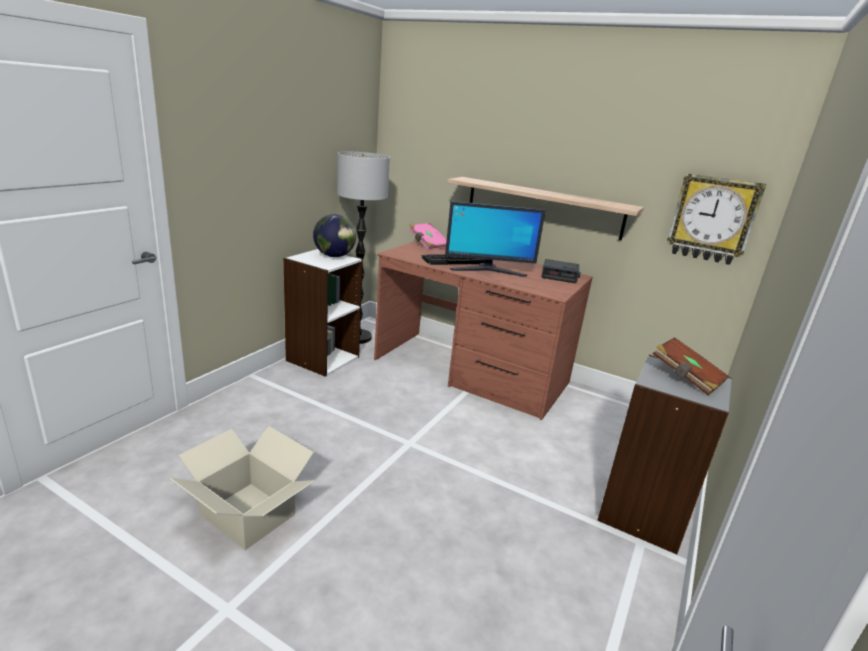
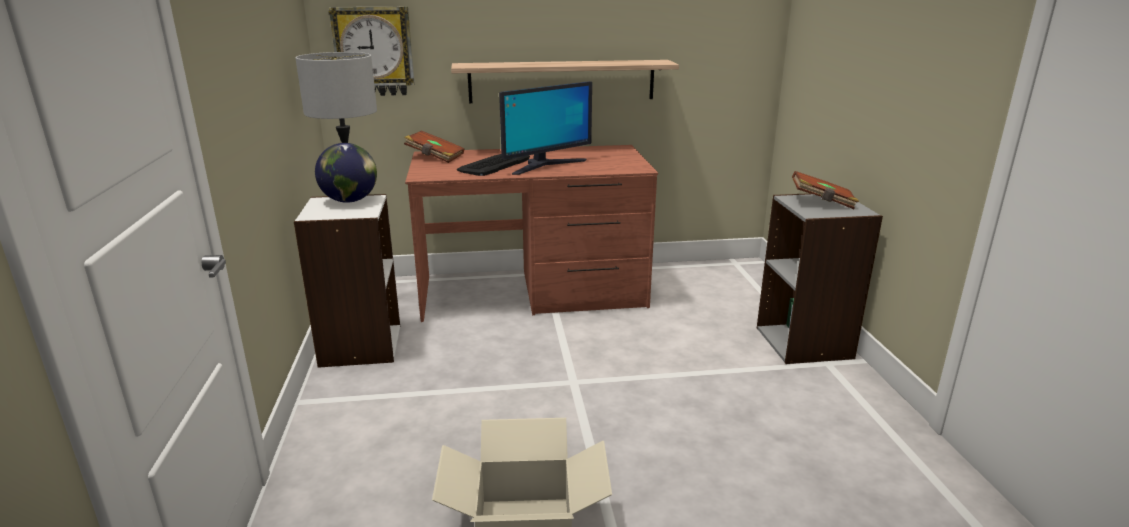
camera: 35 degrees left, 0 degrees up
pink book [409,223,447,250] -> brown book [404,131,464,163]
alarm clock [541,259,581,283] -> none
wall clock [667,173,766,265] -> wall clock moved to [328,7,414,96]

